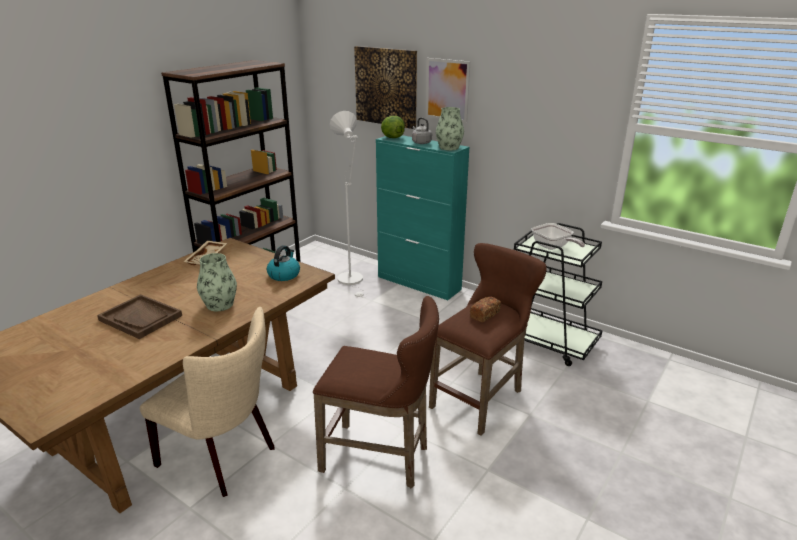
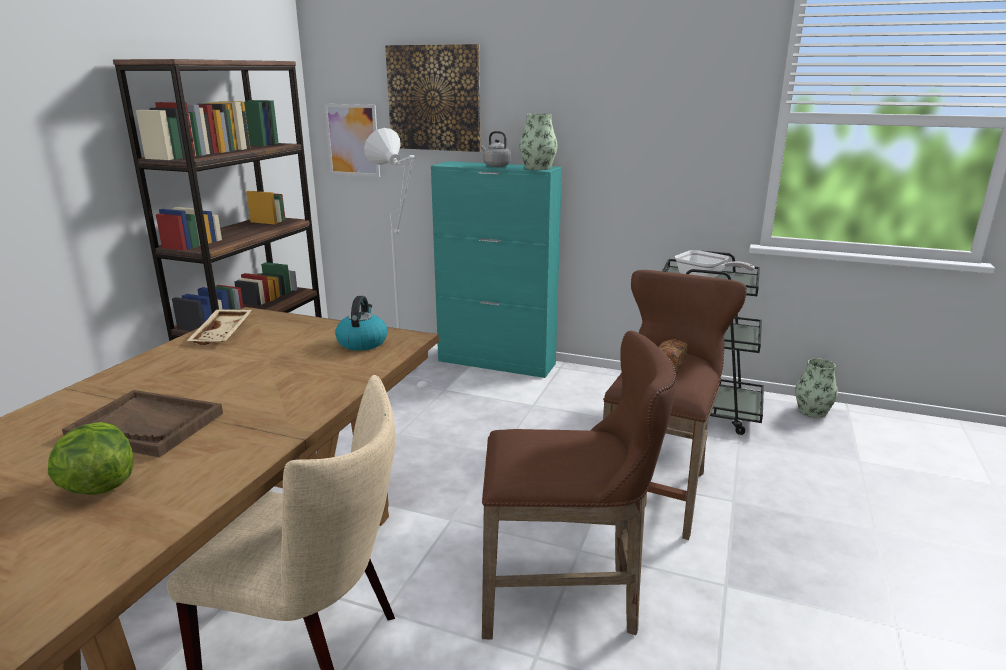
camera: 15 degrees left, 5 degrees down
vase [197,253,237,311] -> vase moved to [795,358,838,418]
lettuce [381,116,405,138] -> lettuce moved to [48,422,134,495]
picture [426,58,470,123] -> picture moved to [324,104,380,177]

